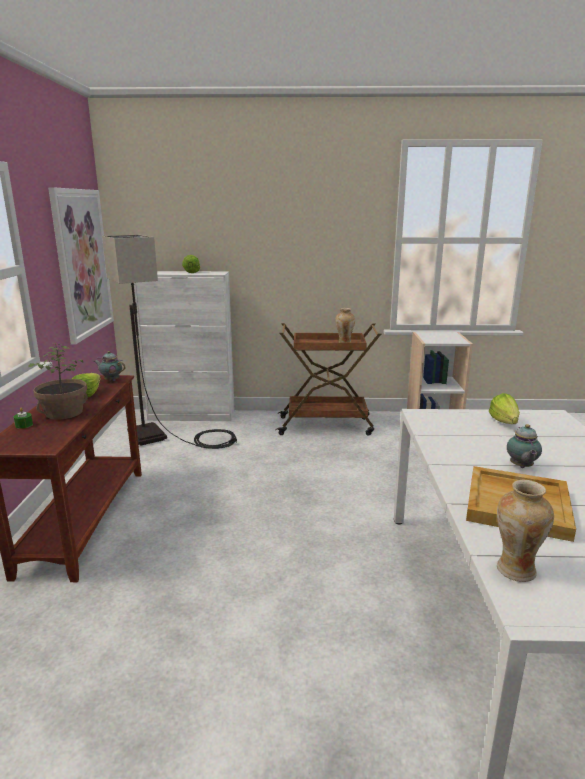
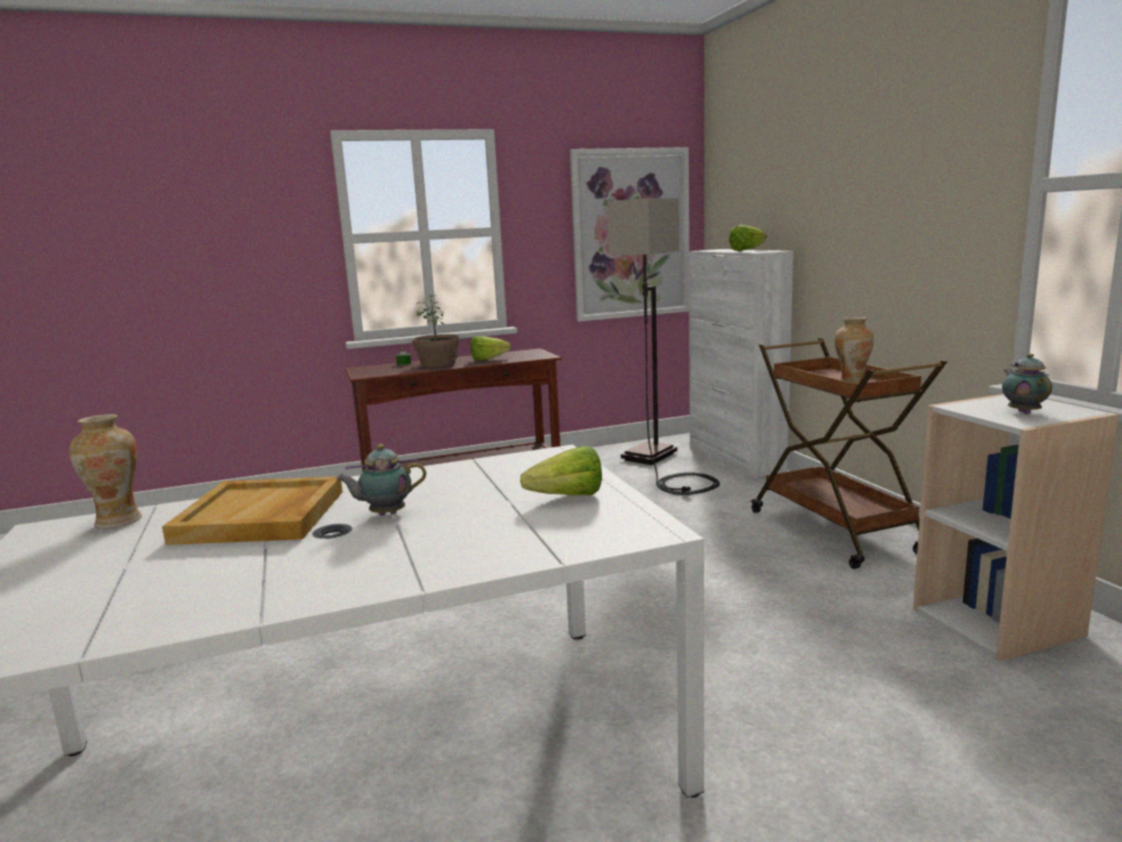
camera: 70 degrees right, 5 degrees down
teapot [94,351,125,381] -> teapot moved to [1002,353,1052,414]

